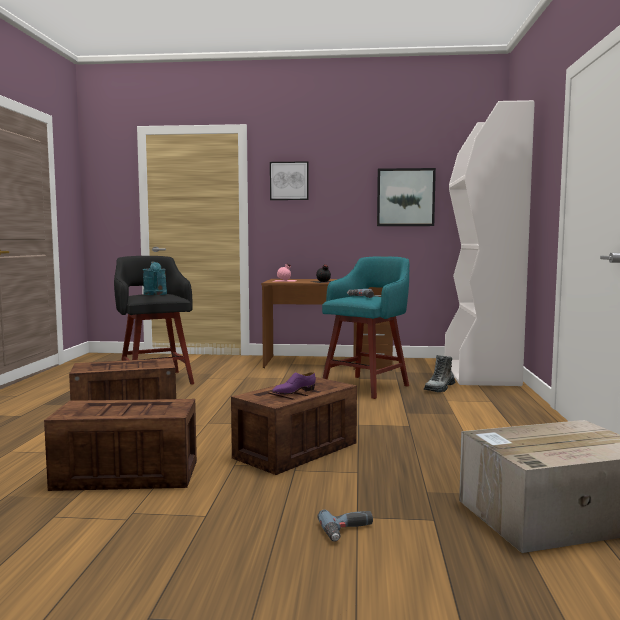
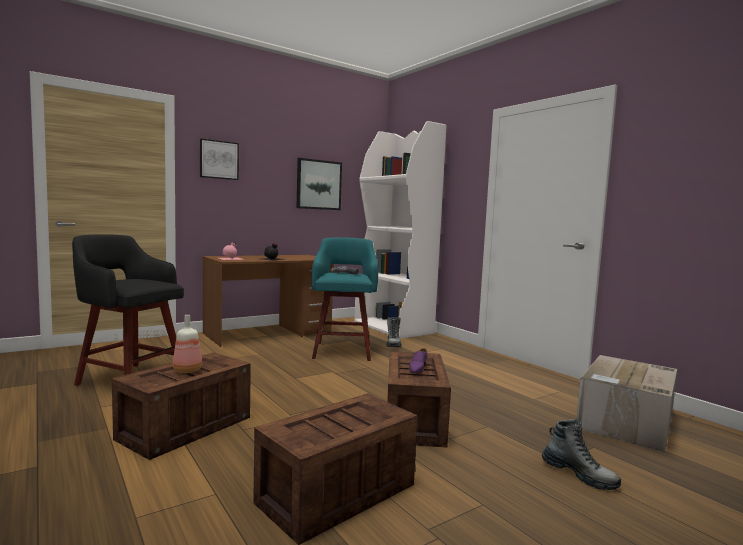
camera: 40 degrees left, 0 degrees up
turquoise watering can [143,262,167,295] -> none
power drill [317,509,373,542] -> boot [542,419,621,490]
none -> bottle [173,315,202,373]

